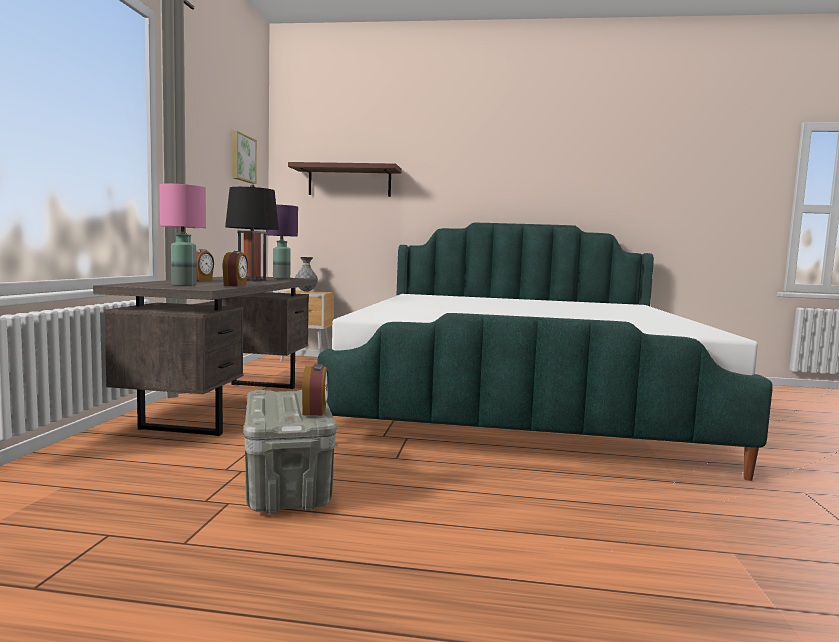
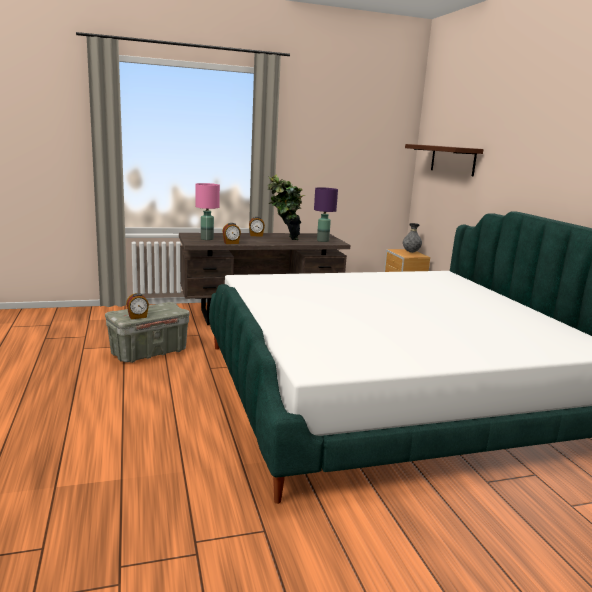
camera: 65 degrees right, 10 degrees up
black table lamp [225,184,279,281] -> potted plant [267,174,305,240]
picture [232,131,257,184] -> none

